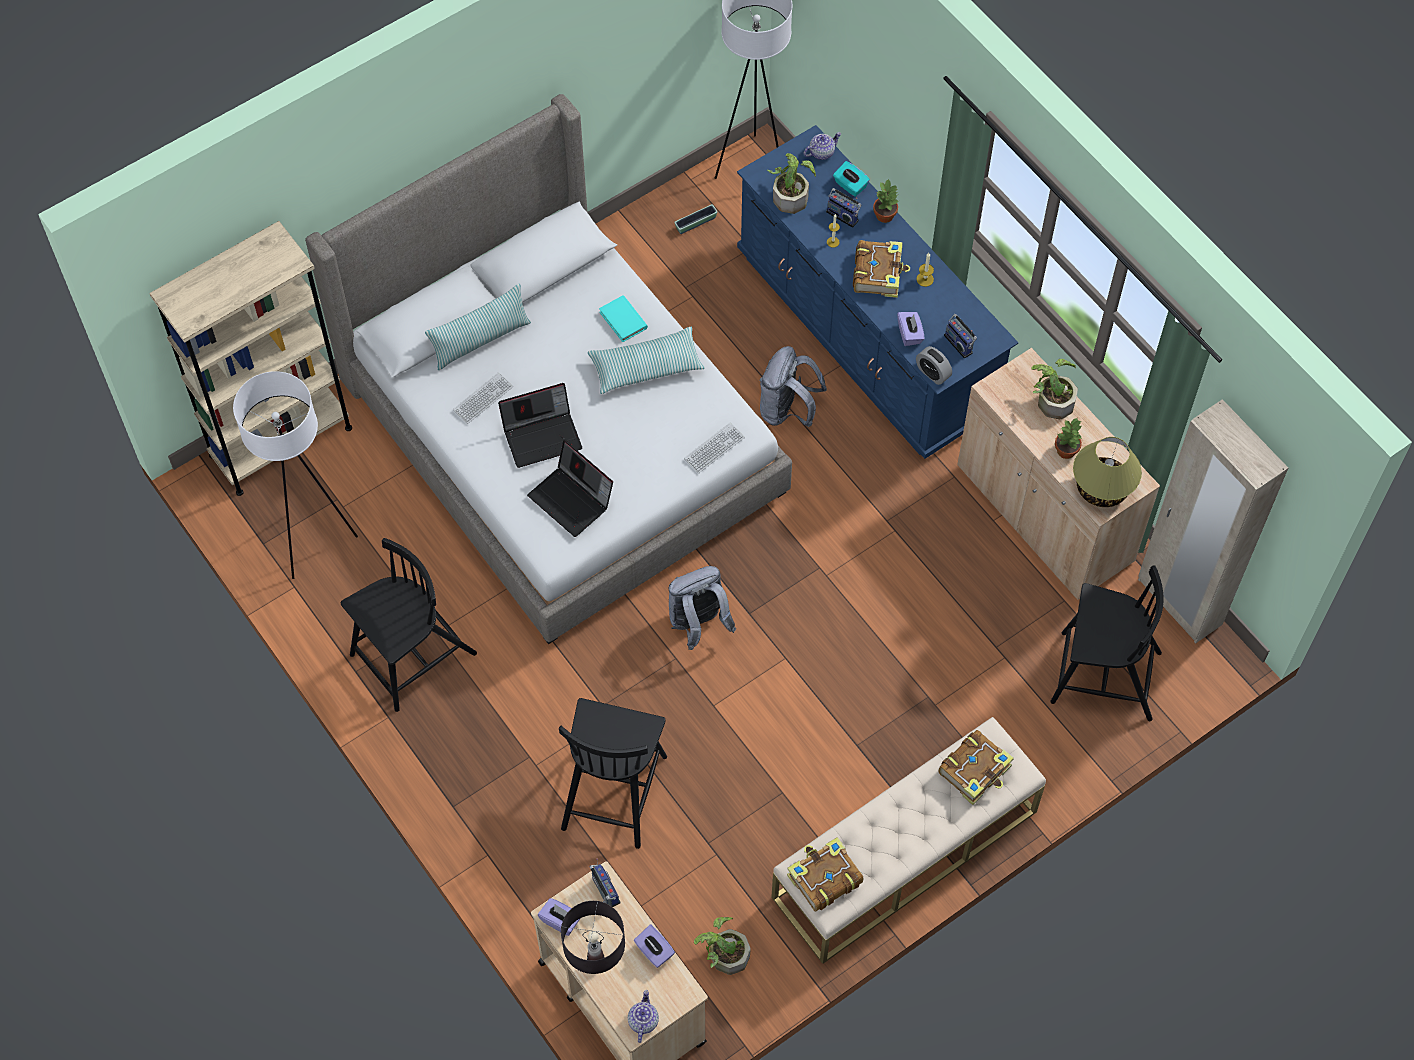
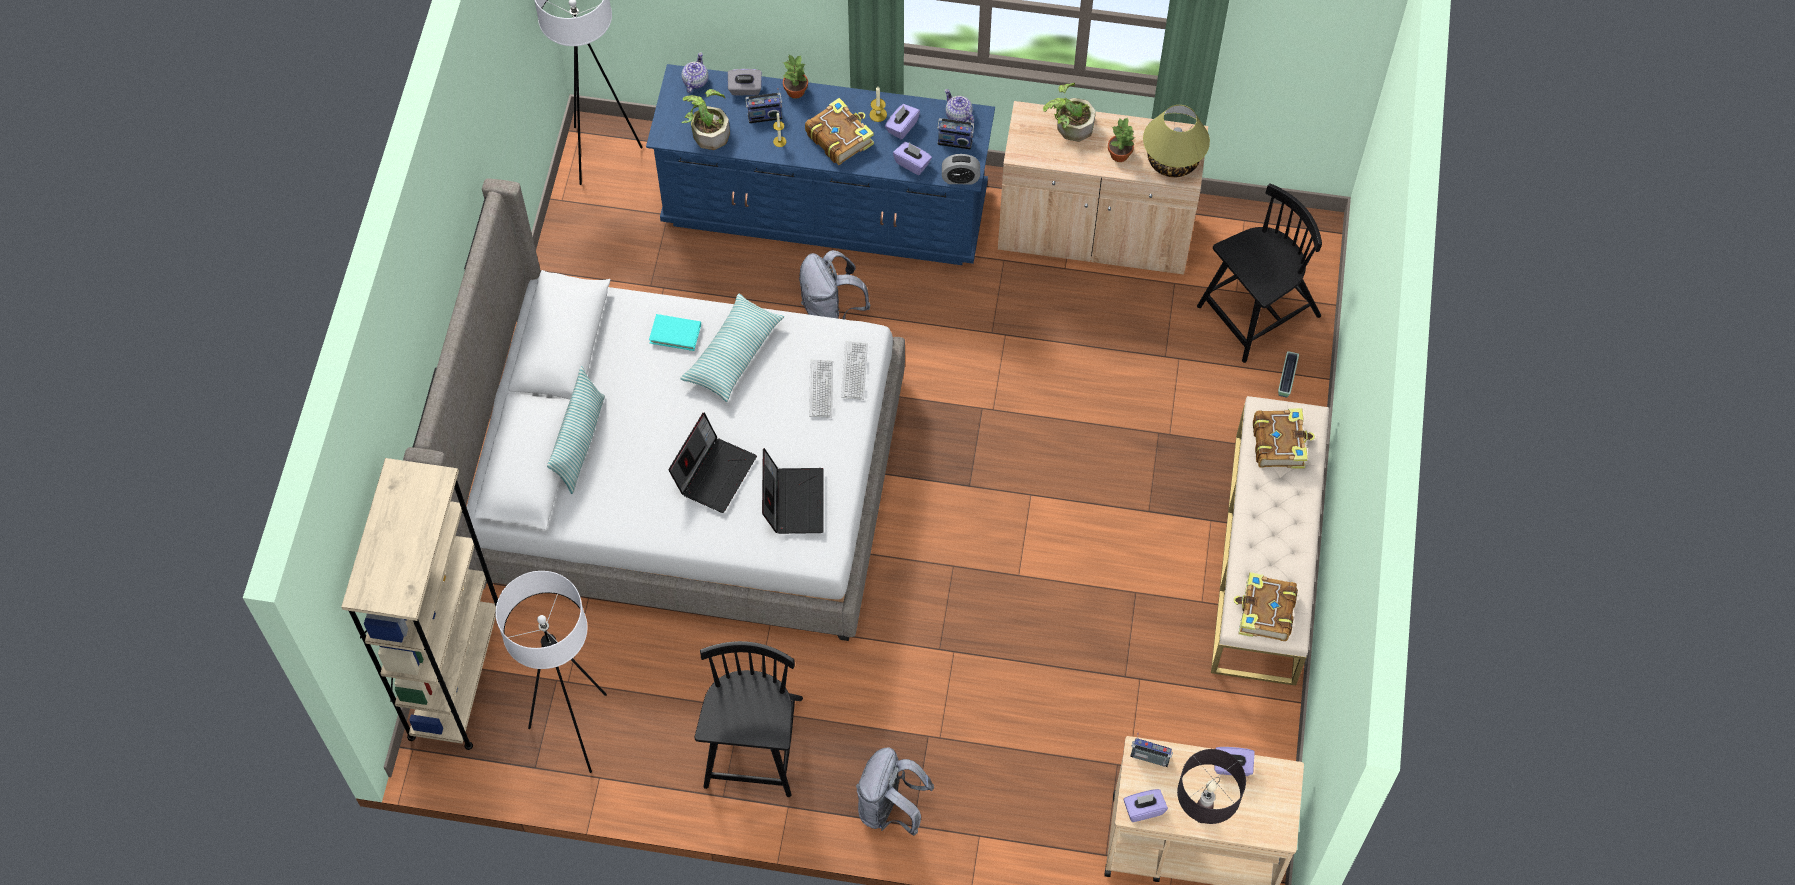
camera: 45 degrees left, 0 degrees up
keyboard [453,372,513,424] -> keyboard moved to [809,360,833,418]
laptop [527,440,613,537] -> laptop turned 90 degrees counterclockwise [762,448,824,534]
black chair [559,698,667,849] -> none
teapot [628,990,659,1043] -> teapot moved to [945,89,974,123]
grey backpack [669,566,736,650] -> grey backpack moved to [856,747,934,836]
planter [674,204,717,234] -> planter moved to [1278,351,1299,398]
potted plant [694,917,751,975] -> none
turquoise tissue box [833,161,870,197] -> grey tissue box [728,69,762,95]
beige wardrobe [1138,399,1288,643] -> none
none -> purple tissue box [885,104,920,140]

